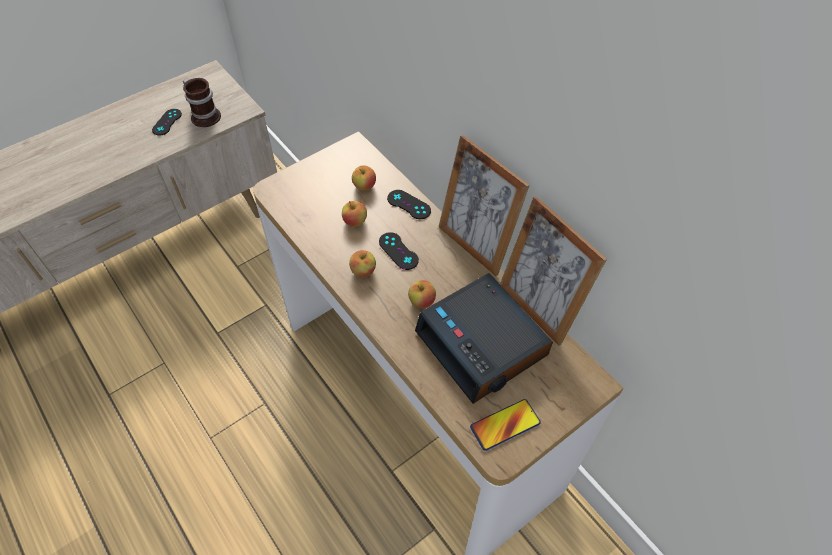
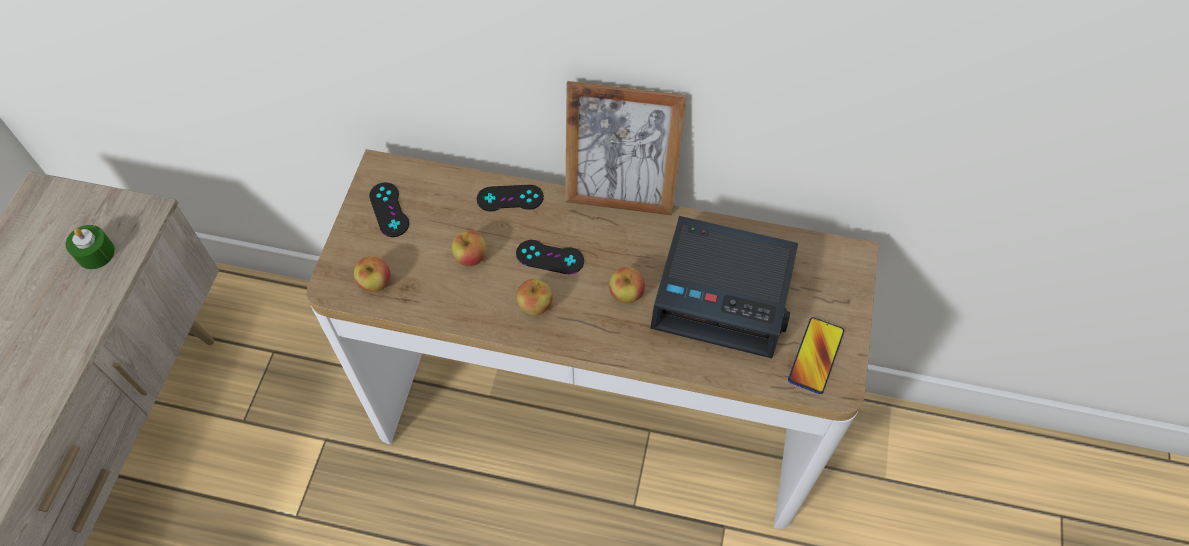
camera: 40 degrees left, 5 degrees up
black game controller [152,109,182,136] -> black game controller moved to [369,182,409,237]
mug [183,78,221,127] -> green candle [66,225,115,269]
apple [352,165,376,191] -> apple moved to [354,256,390,292]
picture frame [500,196,607,346] -> none

